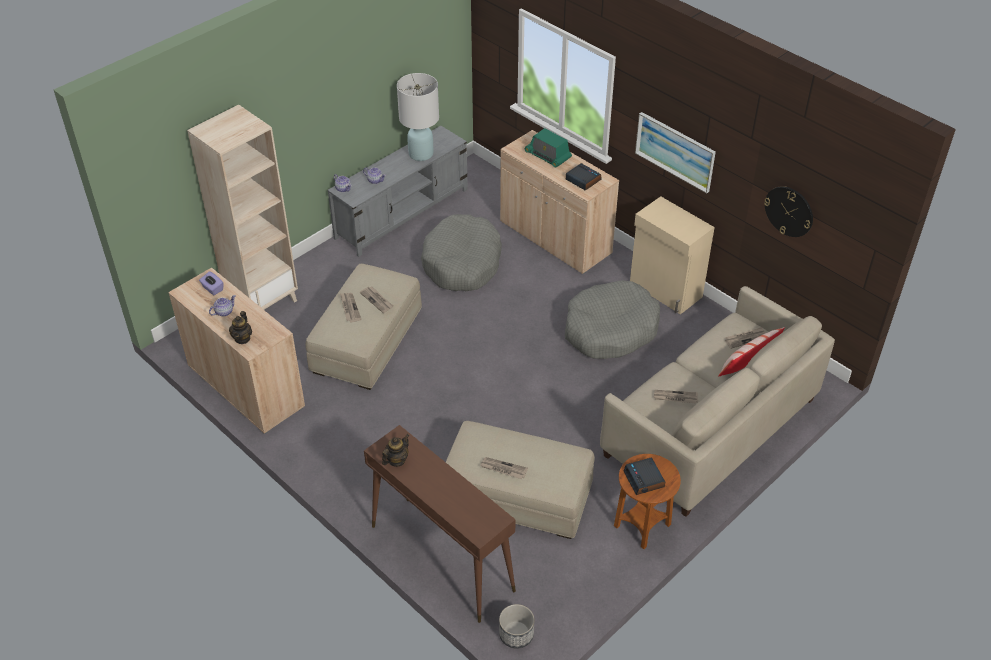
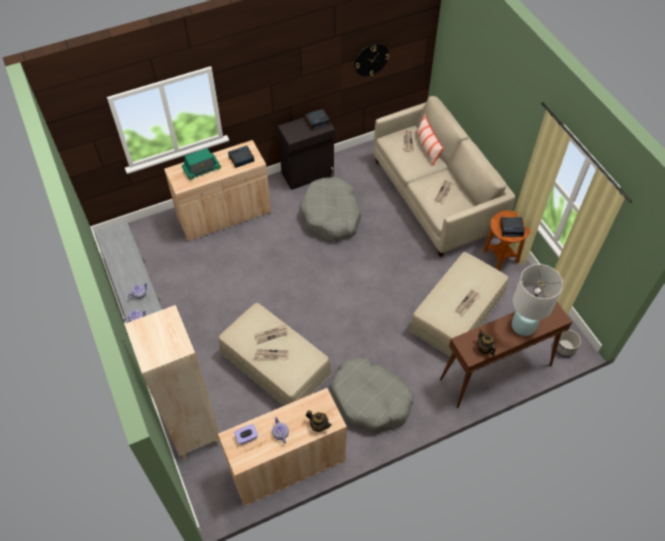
camera: 70 degrees left, 10 degrees up
white table lamp [397,73,439,161] -> white table lamp moved to [512,264,563,336]
grey dog bed [421,214,502,291] -> grey dog bed moved to [330,358,414,433]
beige cabinet [630,196,715,314] -> black cabinet [278,117,335,190]
picture [635,112,716,194] -> none
none -> alarm clock [305,109,330,130]

